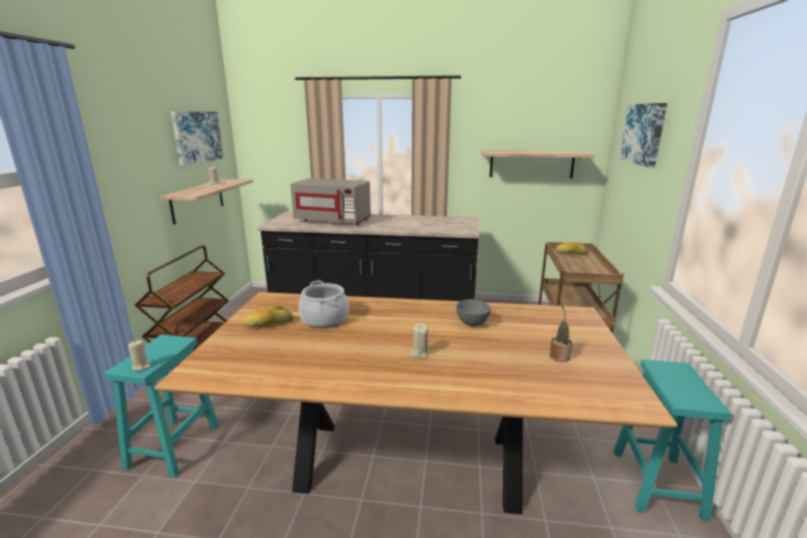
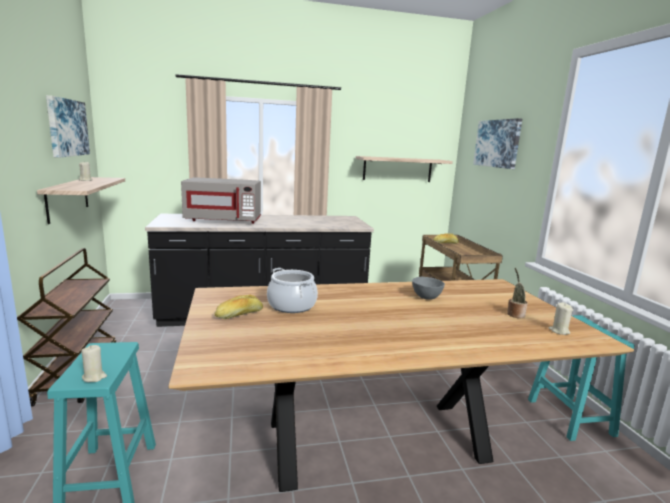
camera: 20 degrees left, 5 degrees down
beige candle [411,323,429,358] -> beige candle moved to [549,302,573,335]

